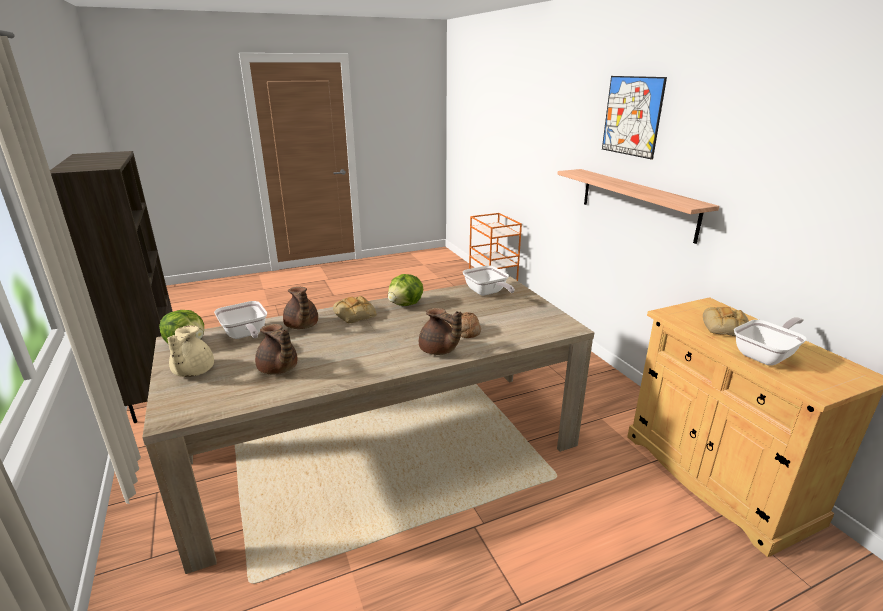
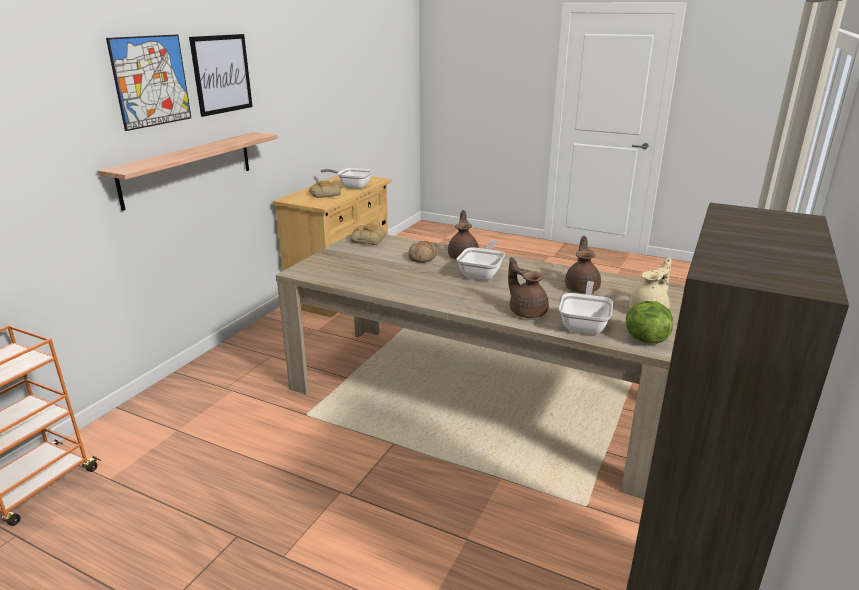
camera: 130 degrees left, 0 degrees up
brown teapot [283,287,318,329] -> brown teapot turned 60 degrees counterclockwise [508,257,549,318]
bread [333,296,377,324] -> bread moved to [351,223,386,245]
lettuce [388,274,423,306] -> none
frying pan [463,266,515,296] -> frying pan moved to [457,239,505,281]
none -> picture [189,34,253,117]

